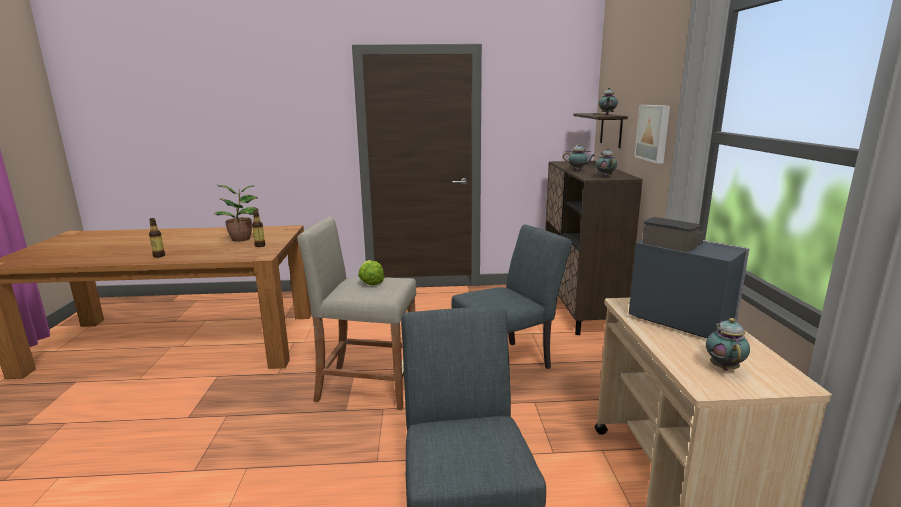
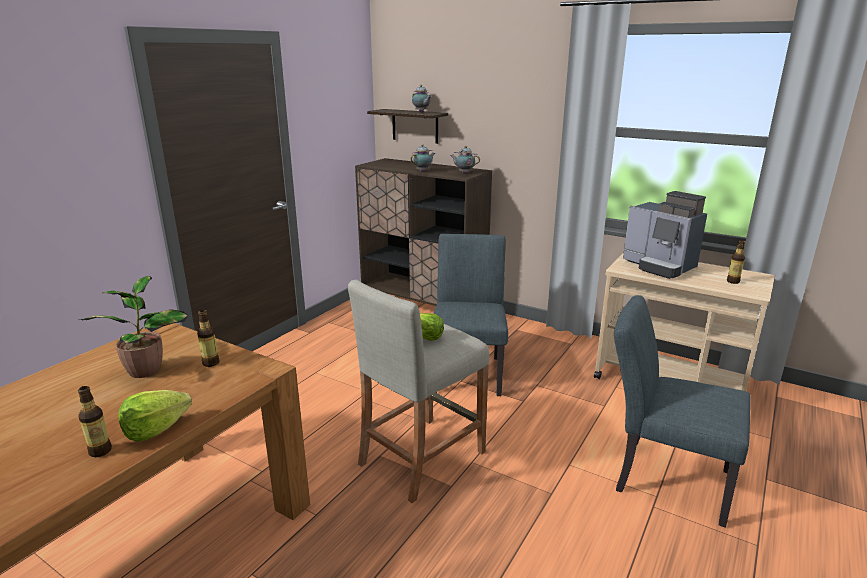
camera: 55 degrees left, 5 degrees up
coffee machine [629,217,750,338] -> coffee machine turned 120 degrees counterclockwise [623,191,707,279]
picture [634,105,670,164] -> none
teapot [706,318,750,371] -> bottle [727,240,745,284]
none -> lettuce [118,390,192,442]

